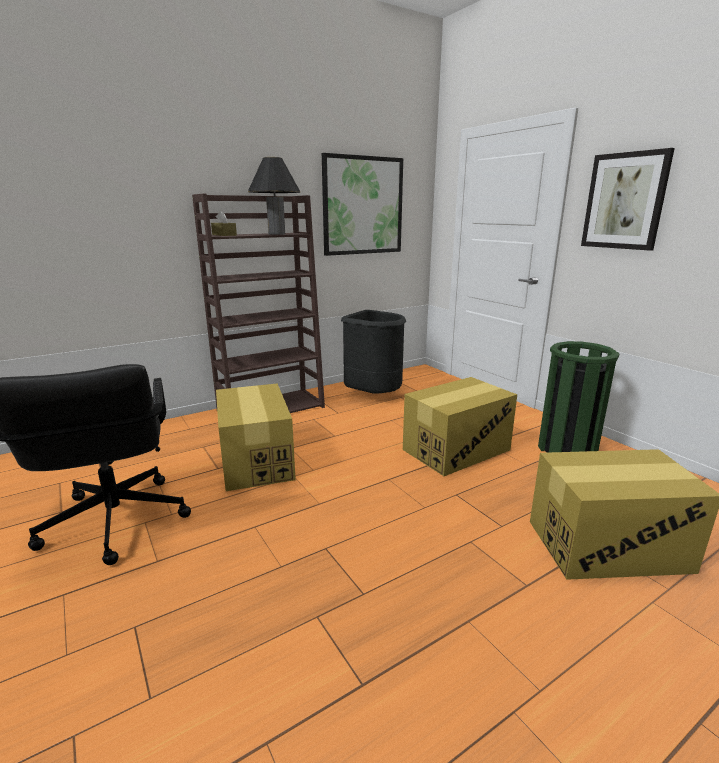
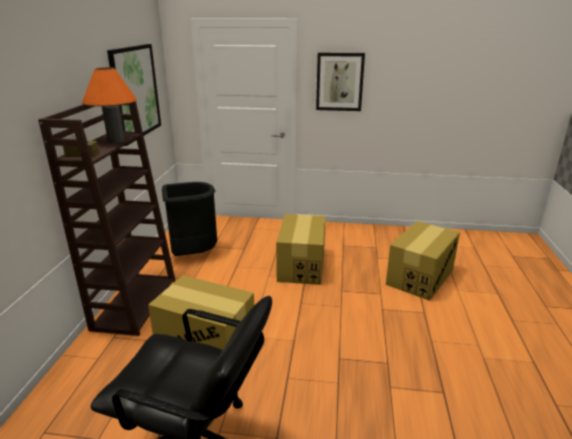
camera: 50 degrees left, 5 degrees up
black table lamp [248,157,300,235] -> orange table lamp [82,67,137,143]
green trash can [538,341,620,453] -> none

